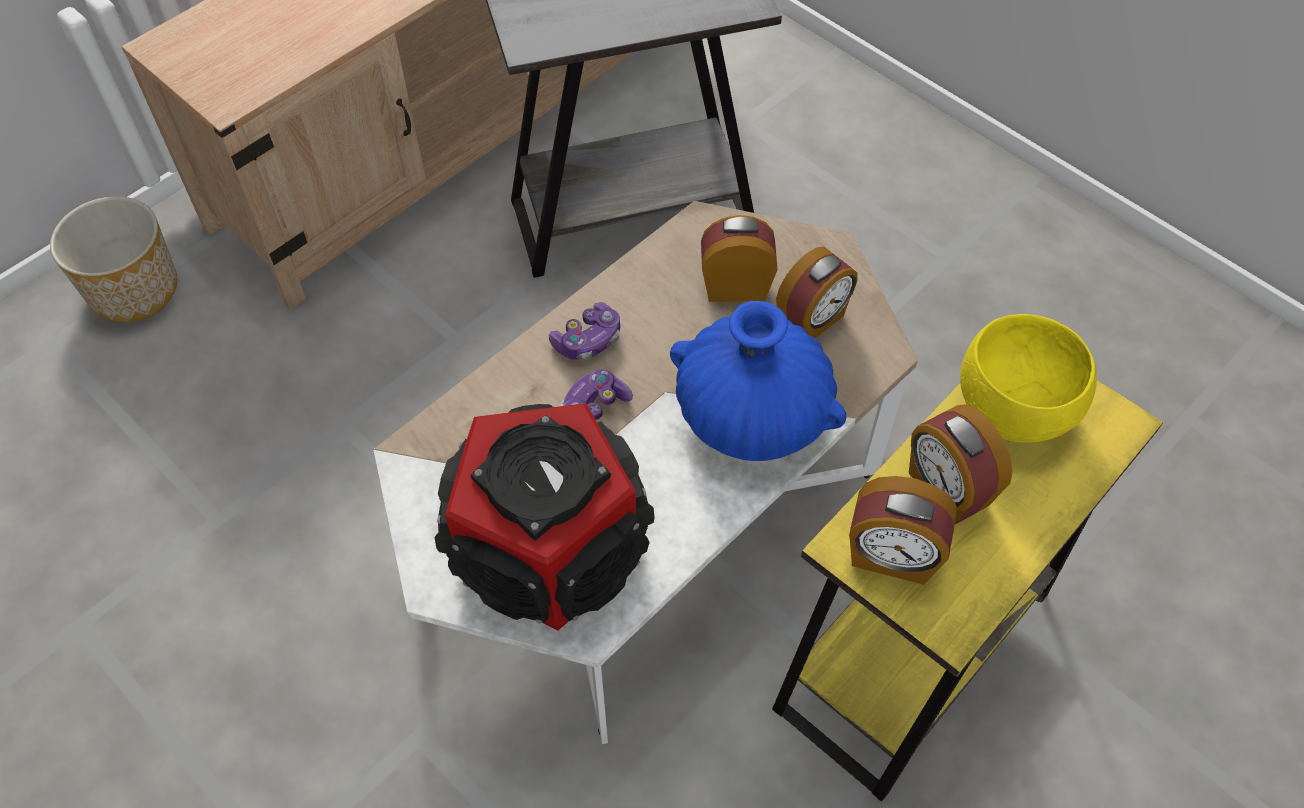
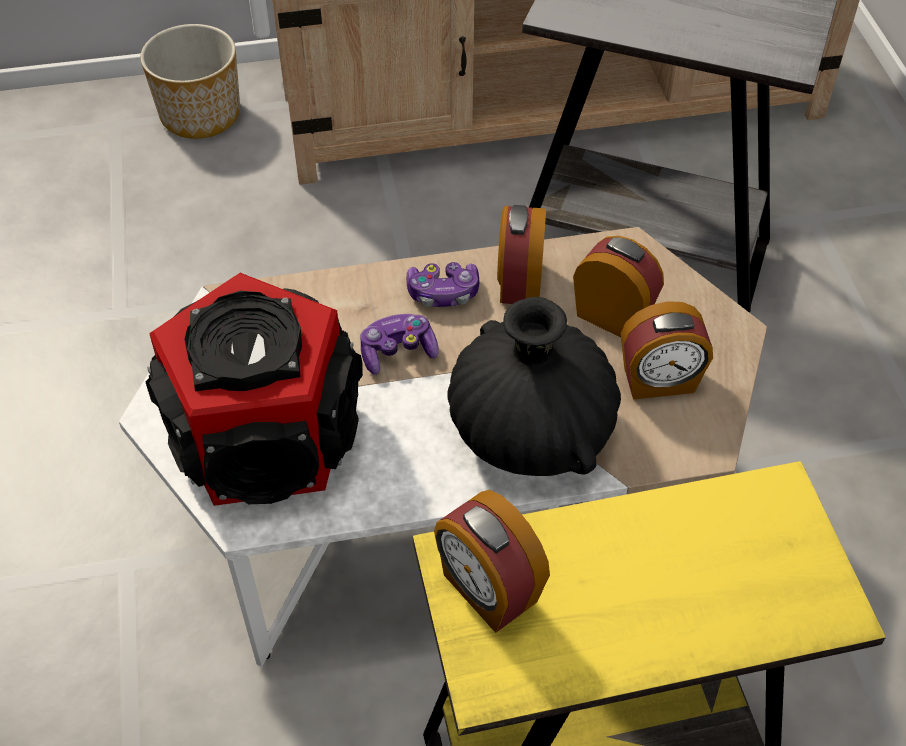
camera: 35 degrees right, 5 degrees down
blue vase [670,301,846,461] -> black vase [447,297,621,476]
alarm clock [909,404,1013,524] -> alarm clock moved to [497,205,546,304]
yellow bowl [960,314,1097,443] -> none

